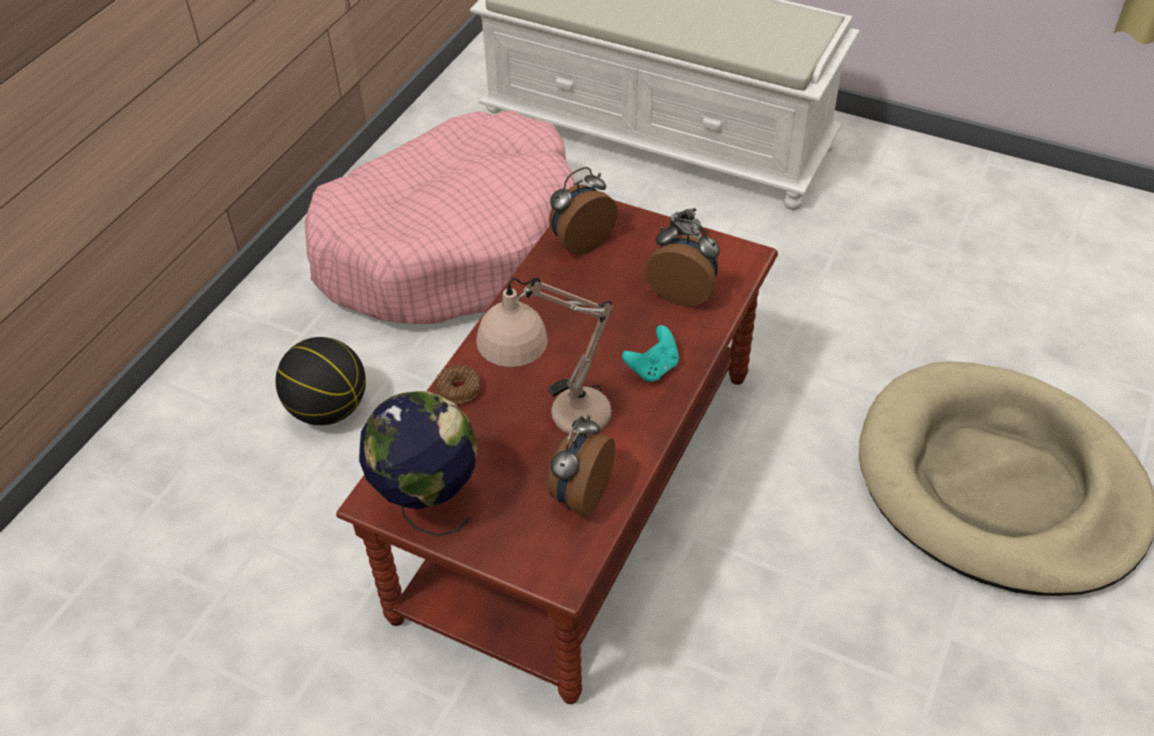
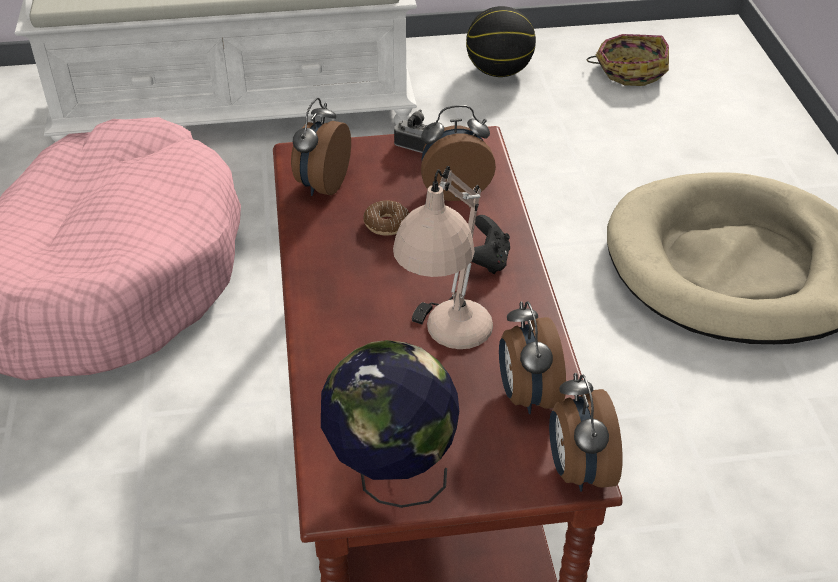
camera: 35 degrees left, 5 degrees down
basketball [276,337,366,425] -> basketball moved to [466,6,536,77]
donut [435,365,482,404] -> donut moved to [363,200,409,236]
turquoise game controller [622,325,679,382] -> black game controller [471,215,510,274]
none -> alarm clock [549,373,623,492]
none -> basket [587,34,669,86]

